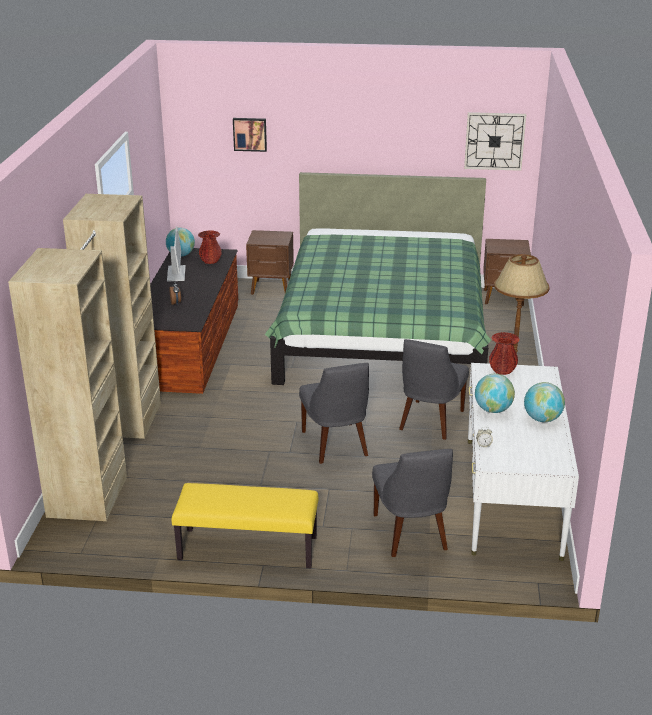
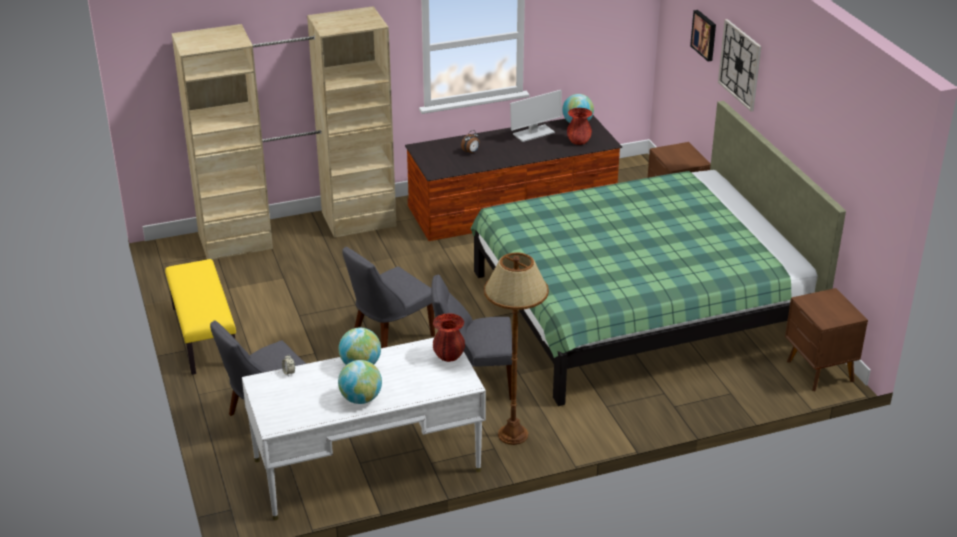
camera: 65 degrees right, 5 degrees up
wall clock [464,112,526,171] -> wall clock moved to [718,19,762,111]

